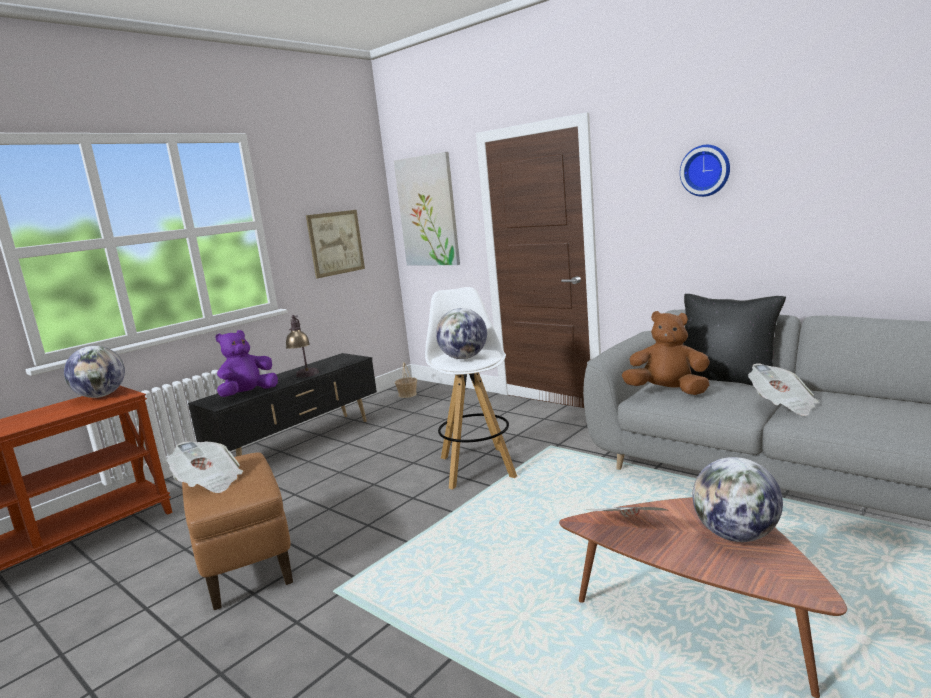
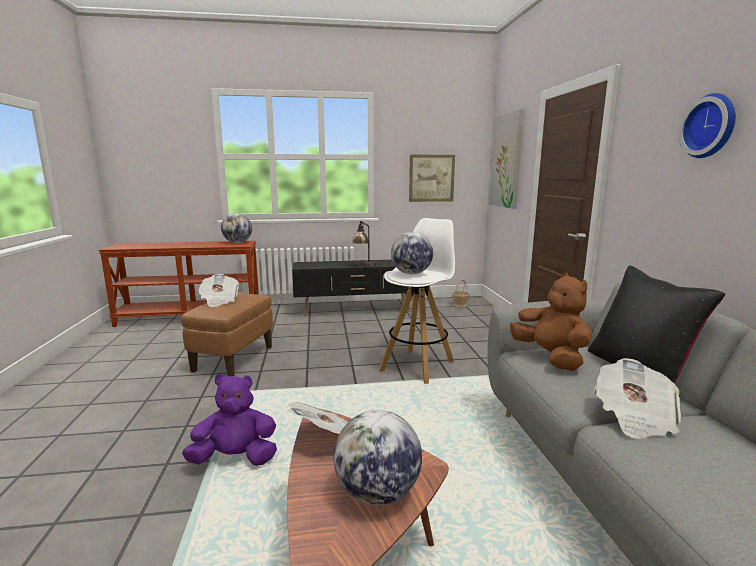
camera: 40 degrees right, 0 degrees up
purple plush toy [215,330,278,397] -> purple plush toy moved to [182,374,277,466]

